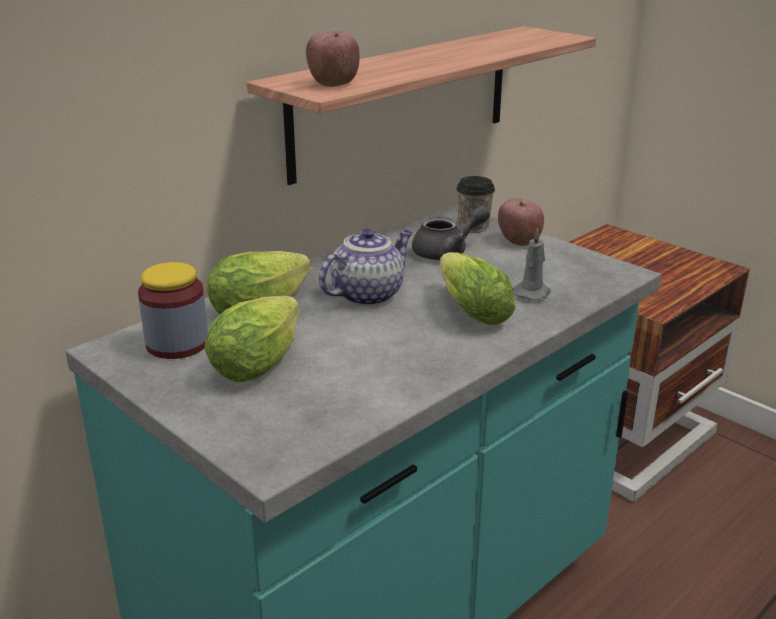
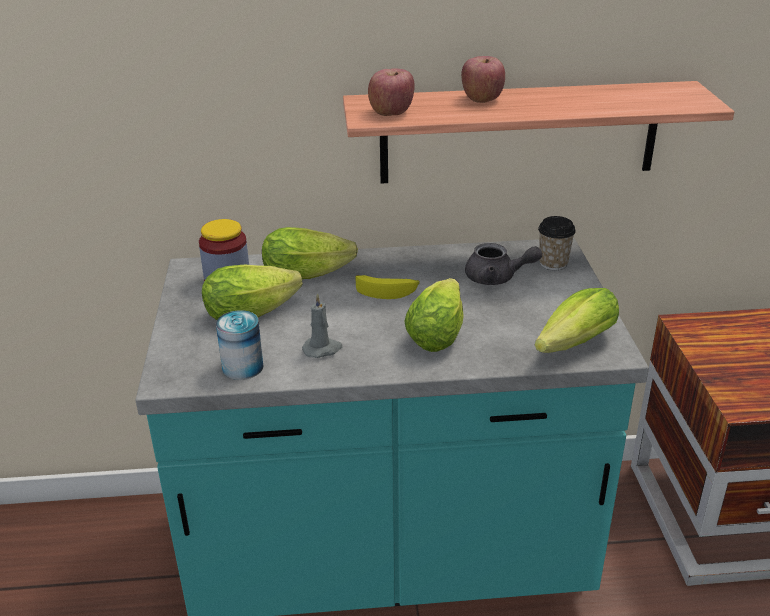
camera: 40 degrees right, 5 degrees up
teapot [319,228,412,306] -> banana [355,275,420,299]
apple [498,199,544,246] -> apple moved to [461,56,505,103]
grey candle [513,228,551,301] -> grey candle moved to [302,293,342,358]
none -> can [216,310,264,380]
none -> lettuce [534,288,619,353]

